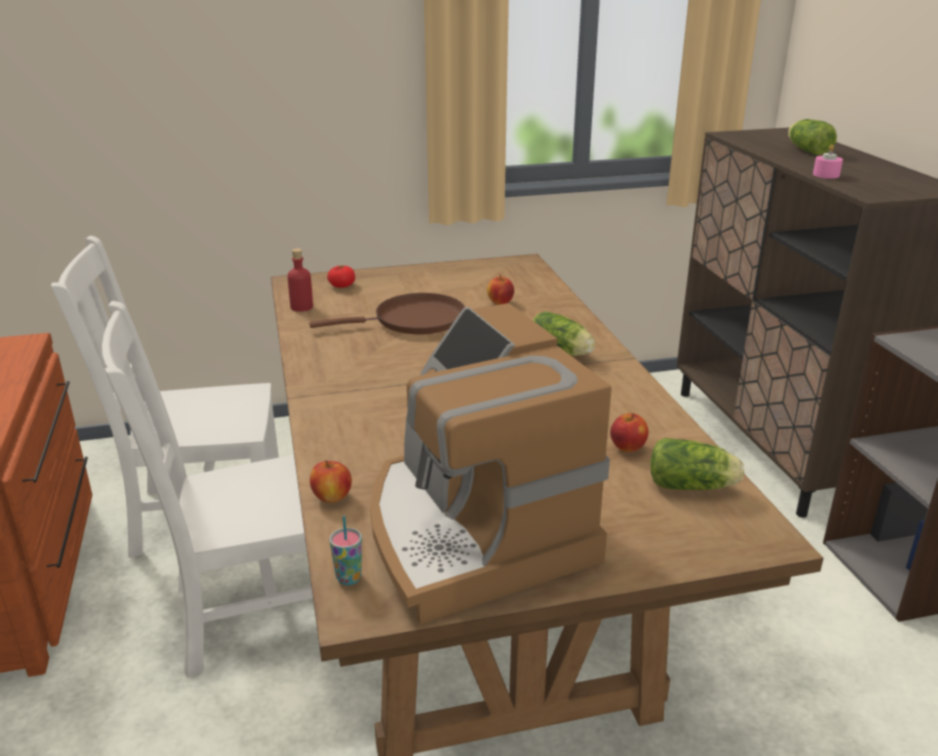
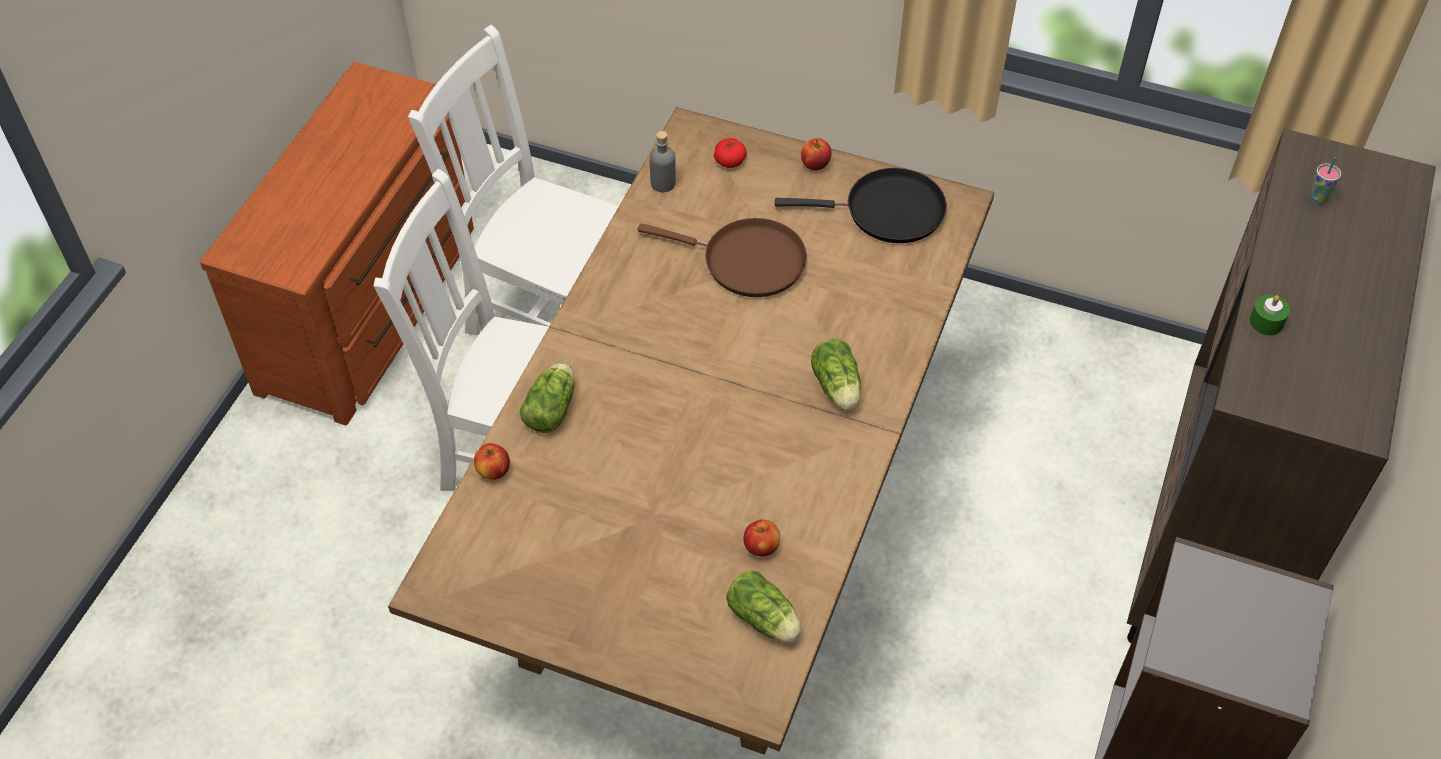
camera: 35 degrees right, 25 degrees up
red bottle [287,249,313,312] -> grey bottle [650,131,676,192]
cup [329,516,362,585] -> cup moved to [1309,157,1341,205]
coffee machine [370,303,612,625] -> none
apple [487,274,514,305] -> apple moved to [801,138,832,171]
lettuce [788,119,837,156] -> lettuce moved to [520,363,574,433]
pink candle [813,145,843,179] -> green candle [1249,295,1290,335]
none -> black frying pan [775,168,947,243]

